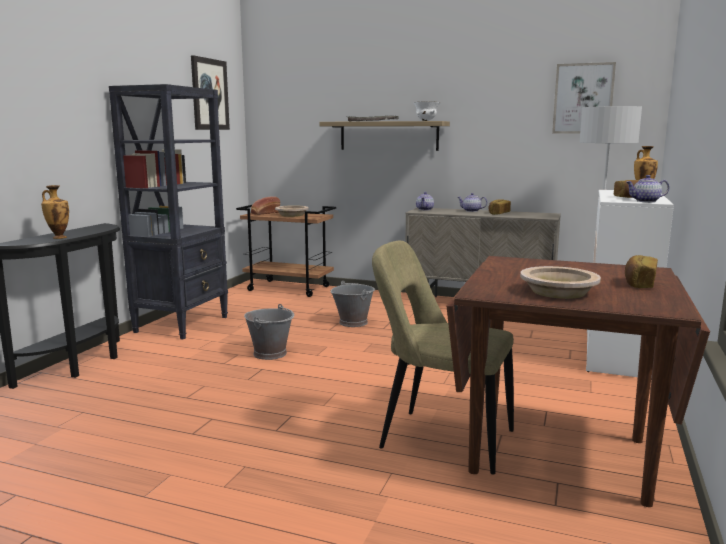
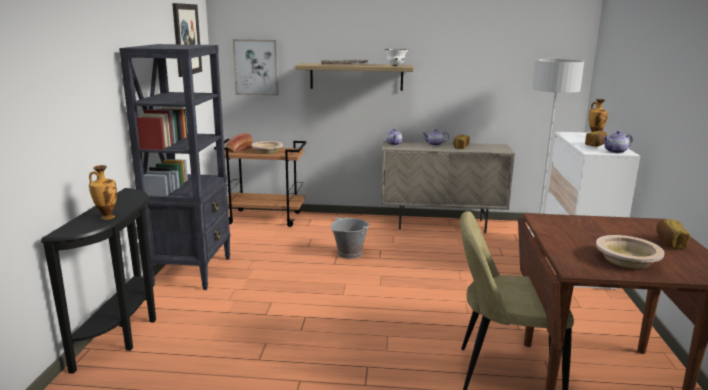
camera: 15 degrees left, 5 degrees up
grey bucket [244,304,294,360] -> none
picture [552,62,616,134] -> picture moved to [233,39,279,96]

